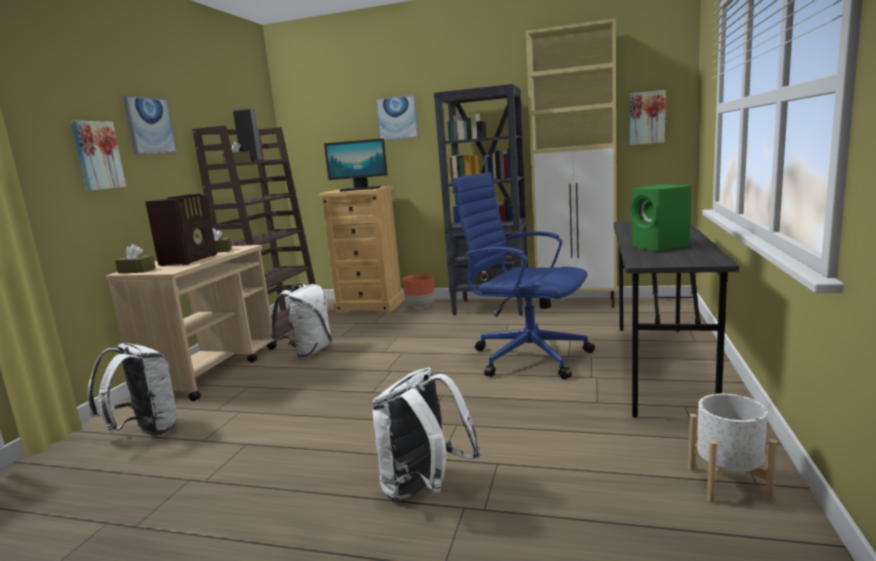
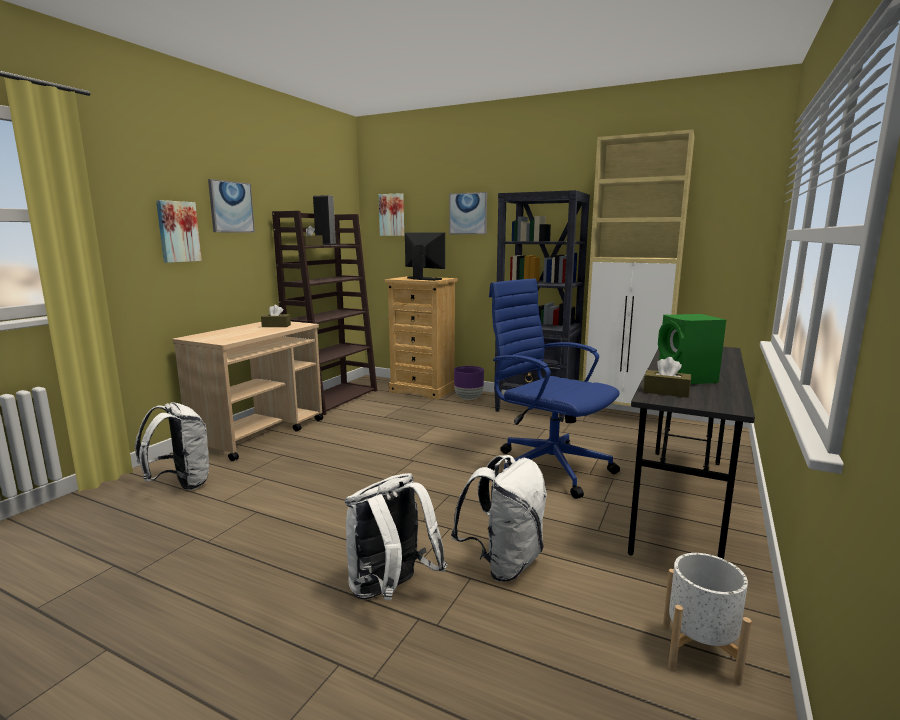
camera: 10 degrees right, 0 degrees up
brown tissue box [115,244,156,273] -> brown tissue box moved to [643,357,691,398]
radio [145,194,217,266] -> none
white backpack [271,284,332,358] -> white backpack moved to [451,455,547,582]
monitor [324,138,388,192] -> monitor turned 150 degrees counterclockwise [405,232,445,281]
brown planter [403,274,435,309] -> purple planter [454,366,484,400]
picture [629,90,666,145] -> picture moved to [379,193,404,236]

